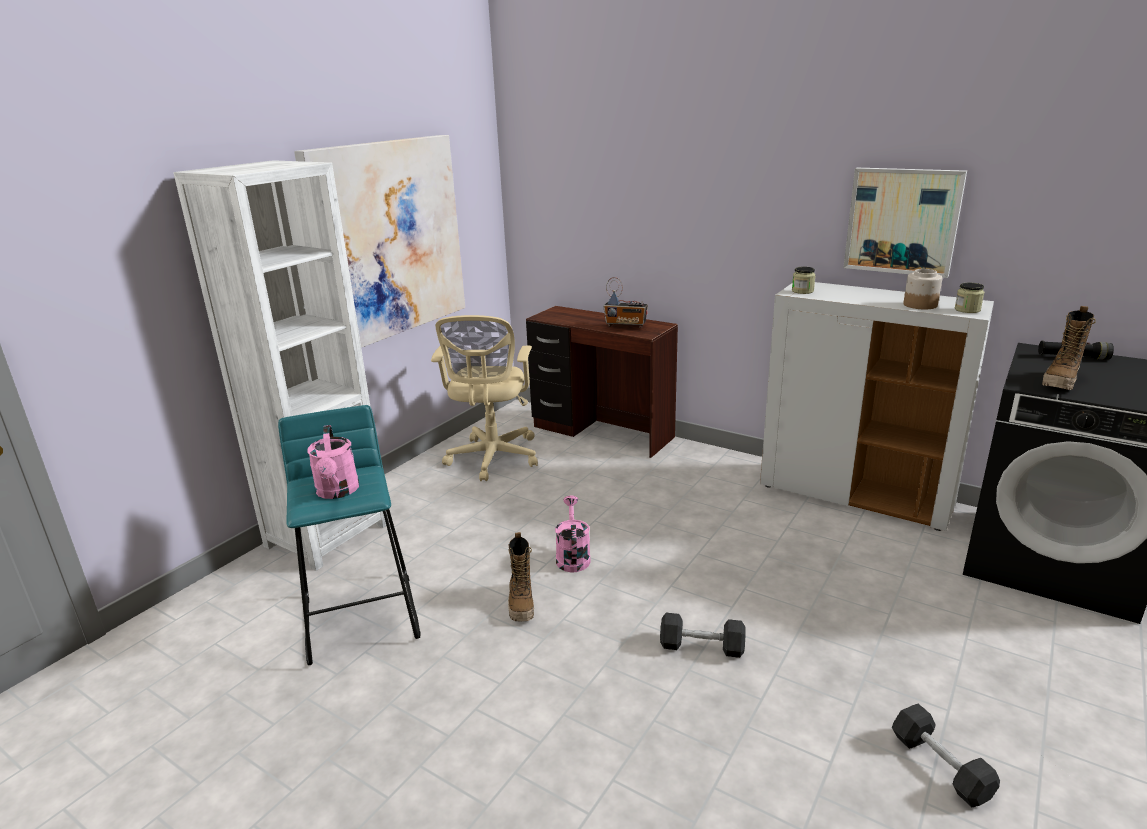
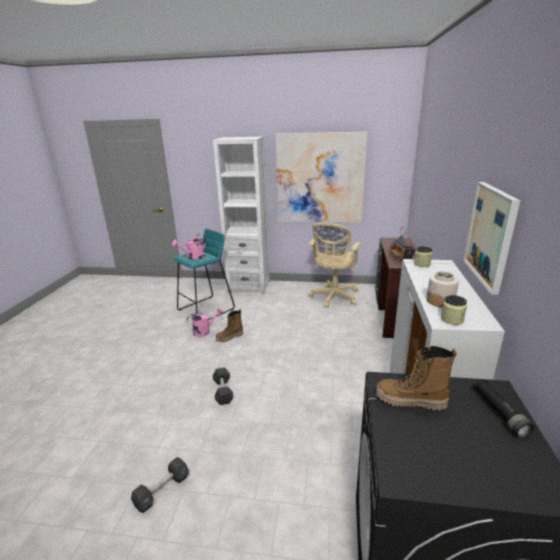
camera: 65 degrees right, 0 degrees up
beige office chair [431,315,538,481] -> beige office chair turned 45 degrees counterclockwise [308,223,361,308]
pink watering can [555,496,591,572] -> pink watering can moved to [187,307,223,337]

